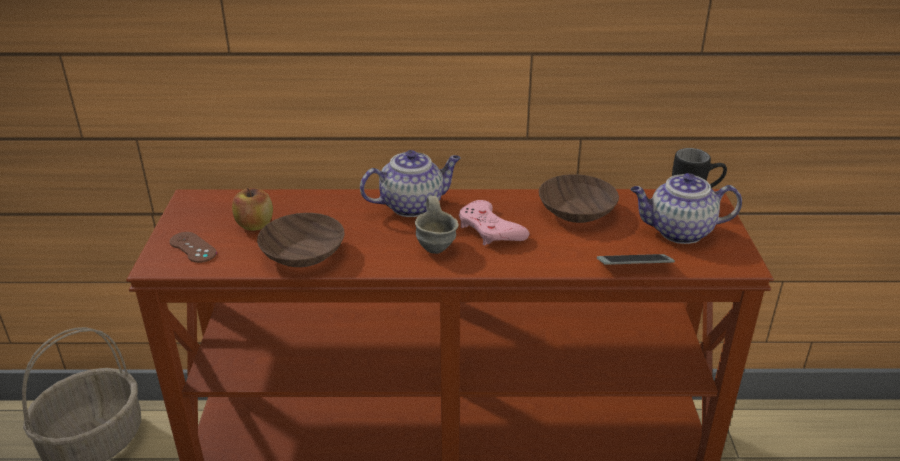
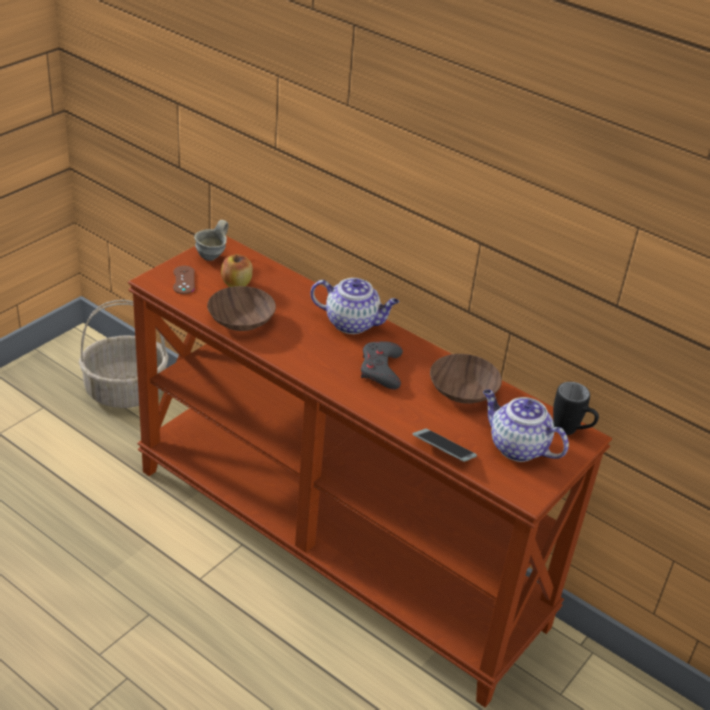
camera: 35 degrees right, 5 degrees up
grey mug [415,196,459,254] -> grey mug moved to [194,220,229,261]
pink game controller [459,200,529,245] -> grey game controller [361,341,403,390]

